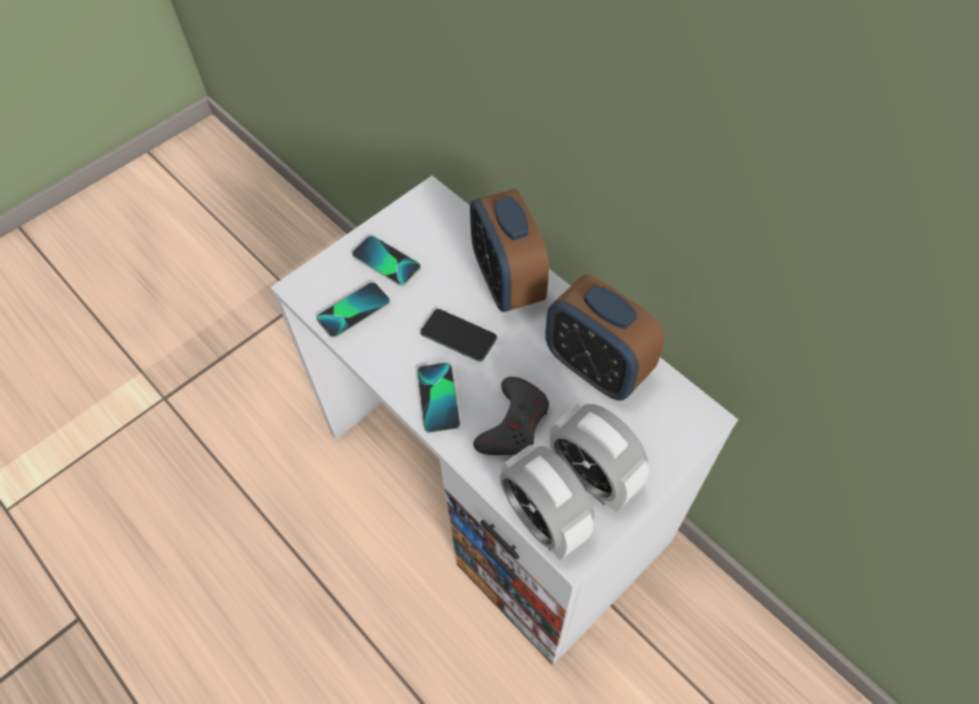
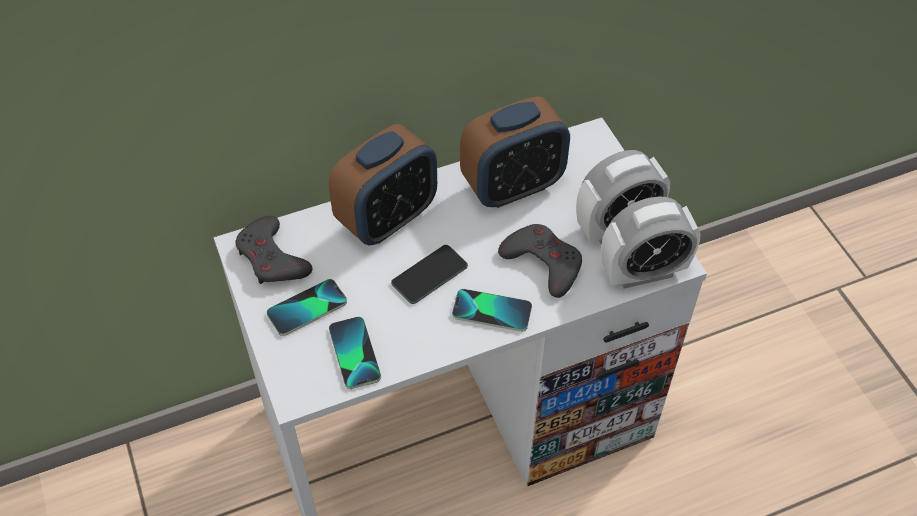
camera: 70 degrees left, 5 degrees down
alarm clock [470,189,549,312] -> alarm clock turned 45 degrees counterclockwise [329,124,437,246]
none -> grey game controller [235,216,312,284]

